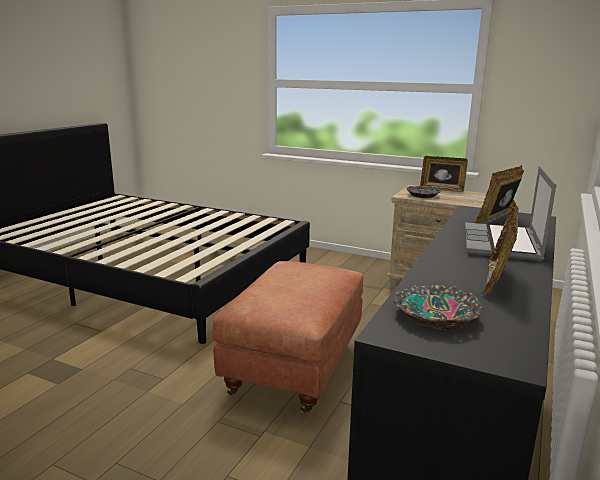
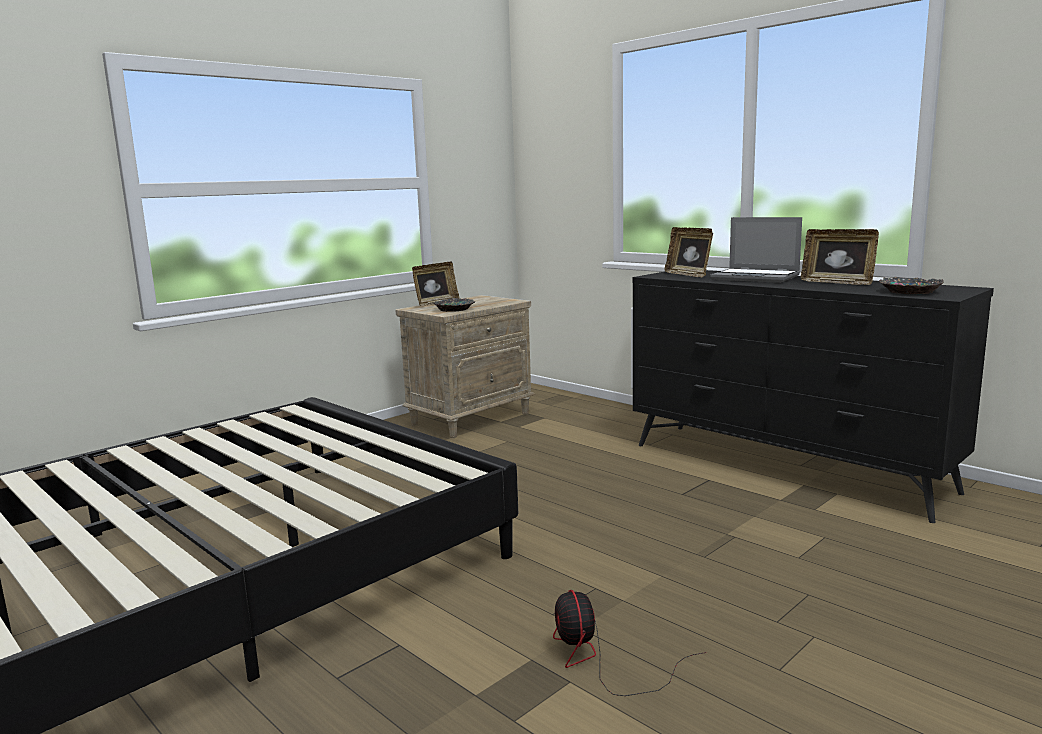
camera: 70 degrees left, 5 degrees down
brown ottoman [213,261,364,413] -> none
none -> fan [553,590,706,696]

